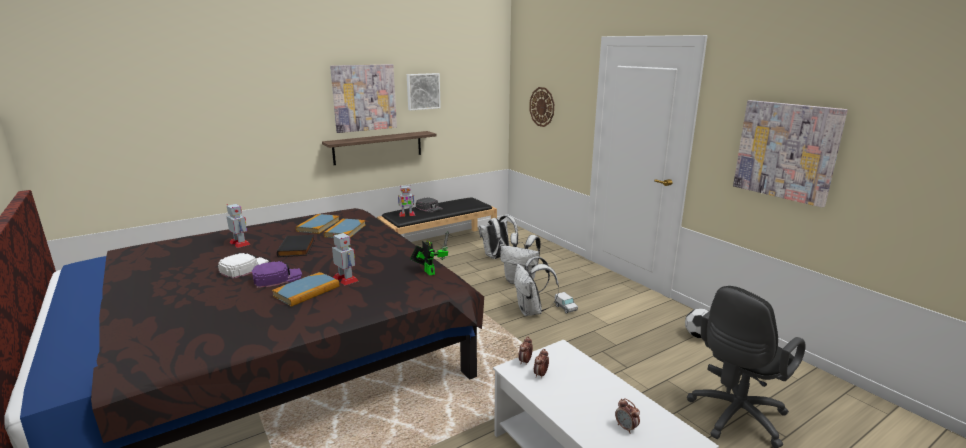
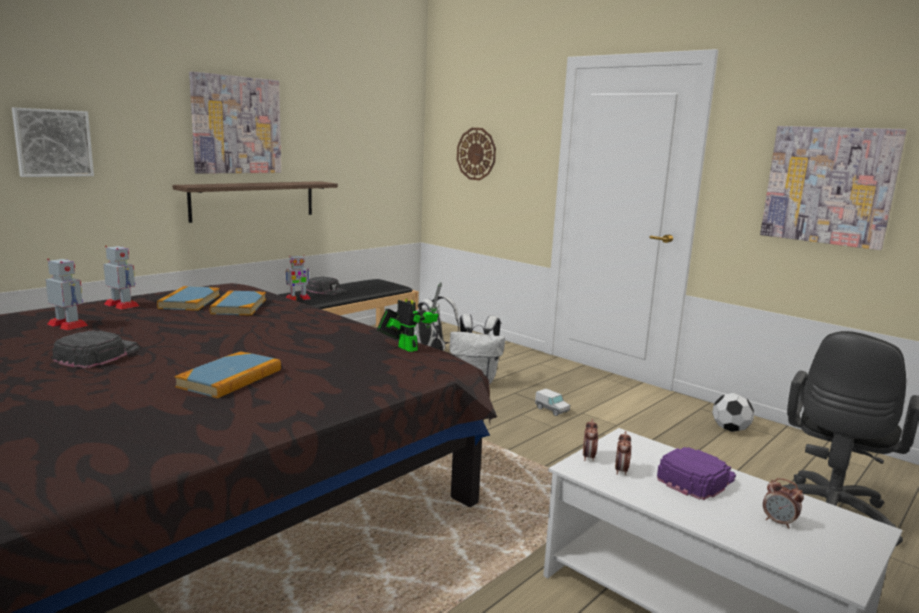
camera: 15 degrees left, 5 degrees down
white cap [218,253,269,279] -> black cap [52,330,139,368]
purple cap [252,261,302,288] -> purple cap moved to [657,447,736,500]
black book [277,235,315,257] -> none
toy robot [332,233,358,285] -> toy robot moved to [103,245,139,310]
picture [407,73,441,111] -> picture moved to [12,107,94,177]
white backpack [514,256,559,316] -> none

